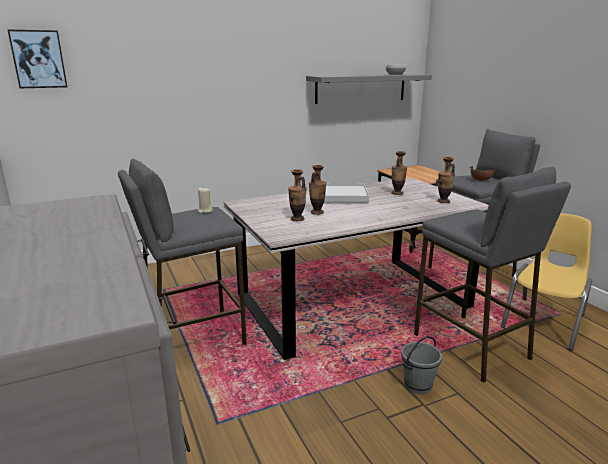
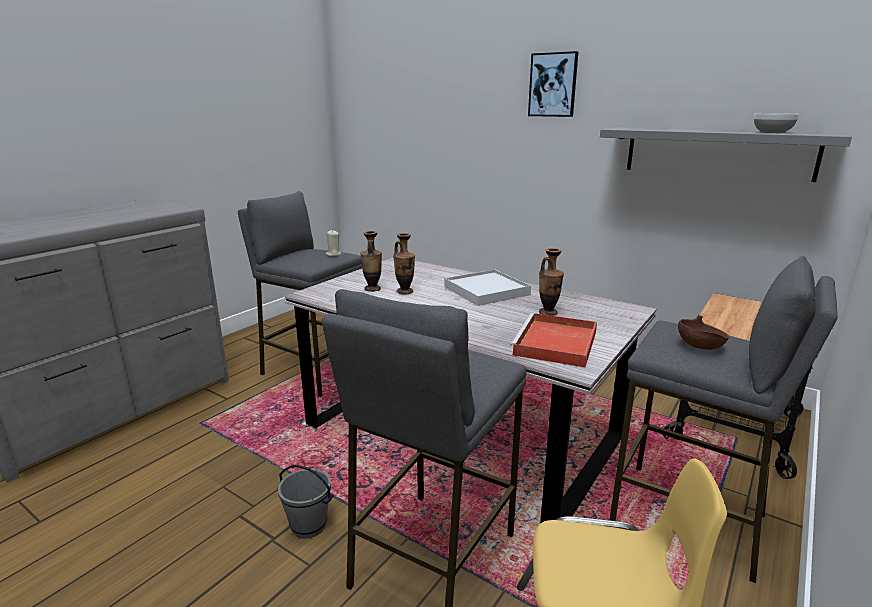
camera: 60 degrees right, 0 degrees up
picture [8,30,67,88] -> picture moved to [528,51,578,117]
vase [437,157,455,203] -> red tray [510,313,597,368]

